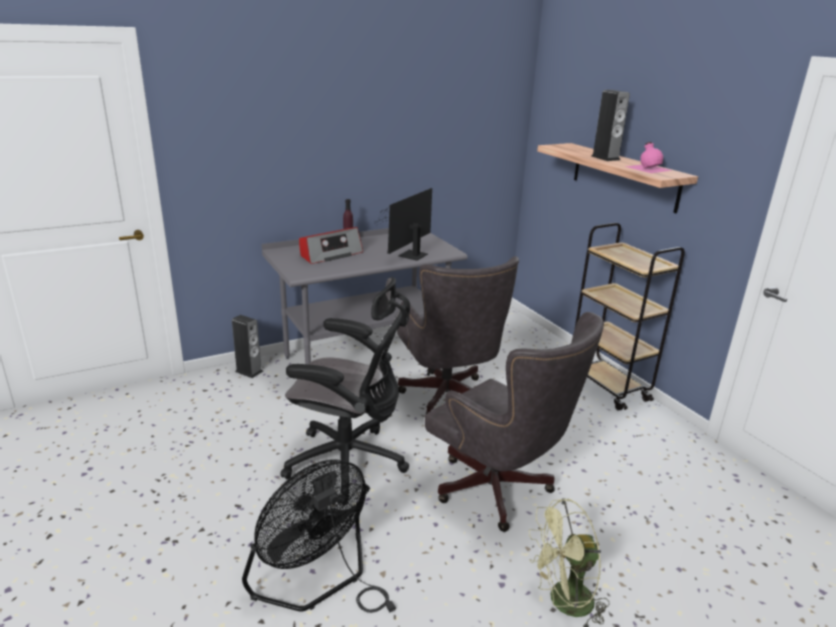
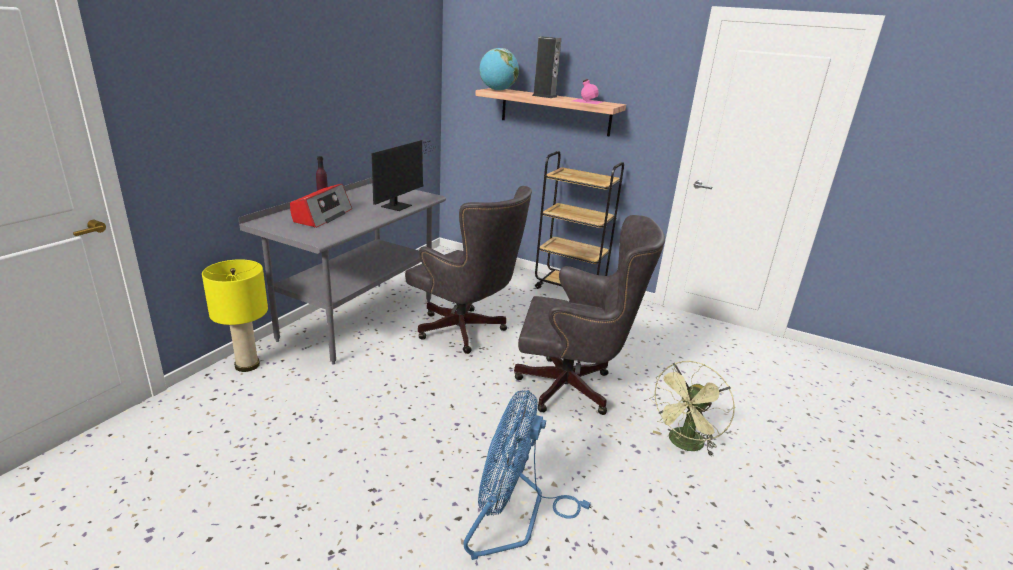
camera: 35 degrees left, 0 degrees up
speaker [232,315,263,378] -> yellow table lamp [202,259,268,372]
black fan [242,459,396,613] -> blue fan [464,390,592,560]
office chair [280,277,410,505] -> none
monitor [376,188,432,261] -> monitor turned 150 degrees counterclockwise [372,140,435,211]
none -> globe [479,48,519,91]

